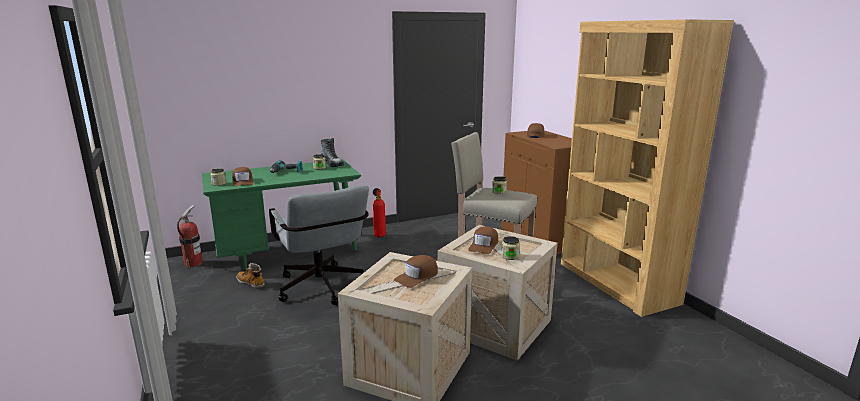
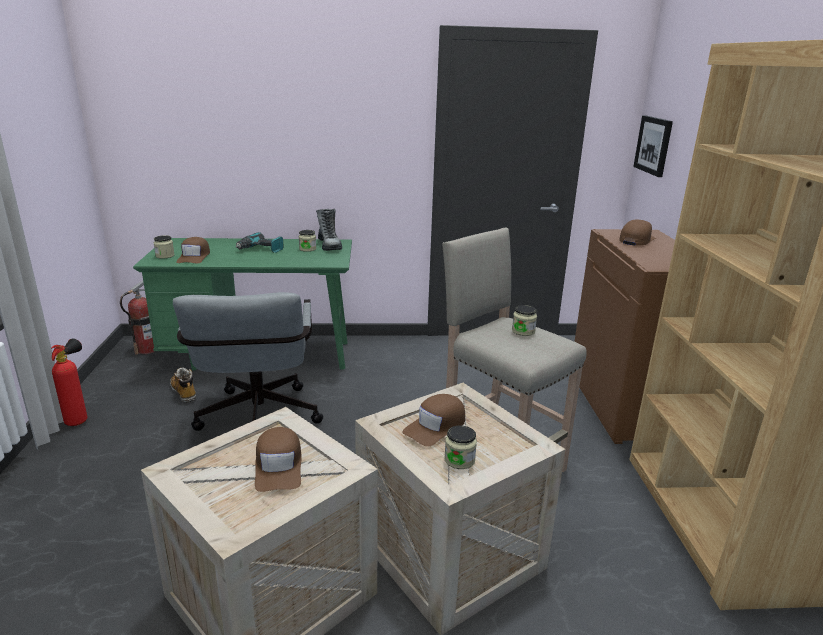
camera: 20 degrees right, 5 degrees up
fire extinguisher [373,188,386,237] -> fire extinguisher moved to [51,339,87,426]
brown cap [394,255,438,288] -> brown cap turned 75 degrees counterclockwise [255,427,302,492]
none -> picture [633,115,673,177]

